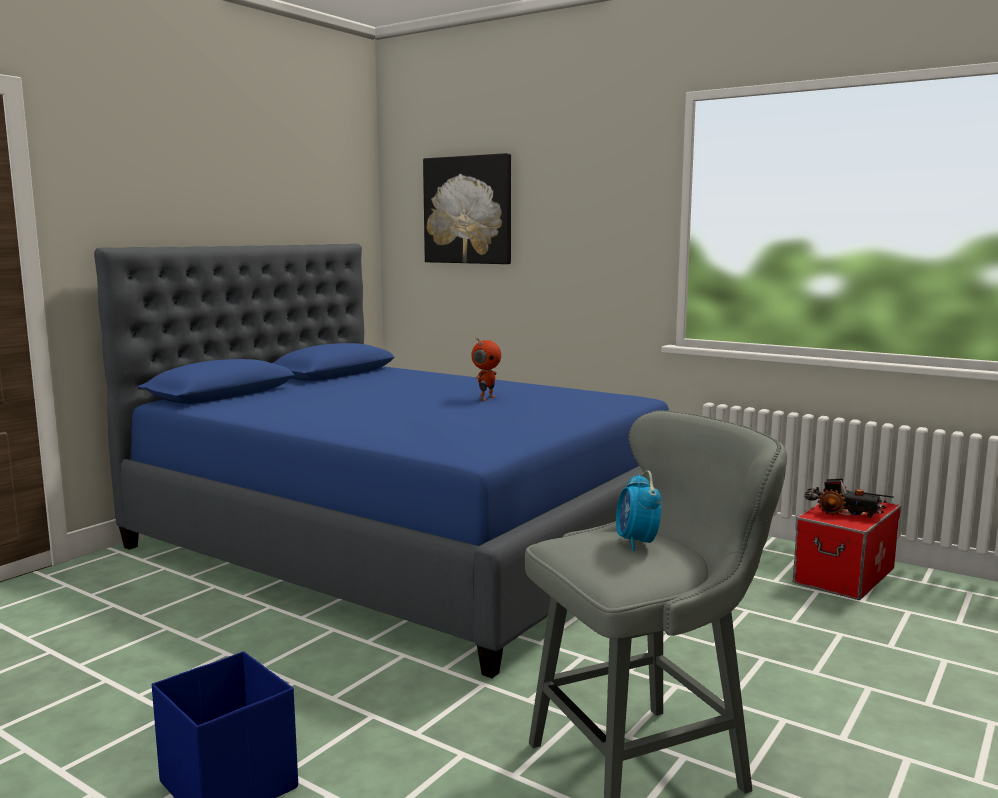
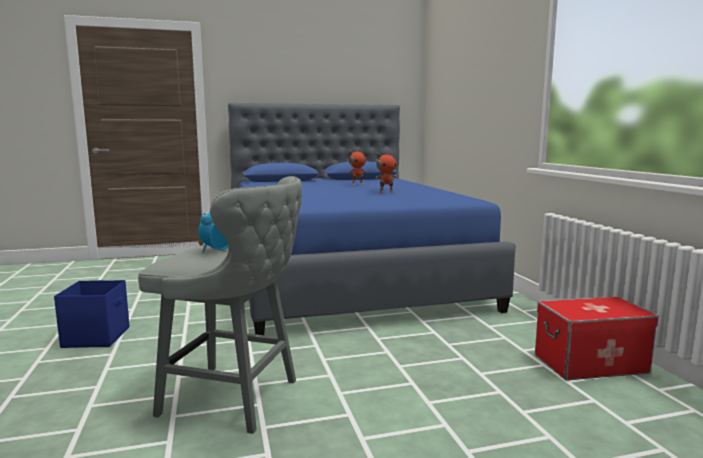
camera: 40 degrees right, 0 degrees up
picture [423,153,511,264] -> none
toy truck [805,478,894,518] -> none
none -> toy robot [349,150,366,185]

